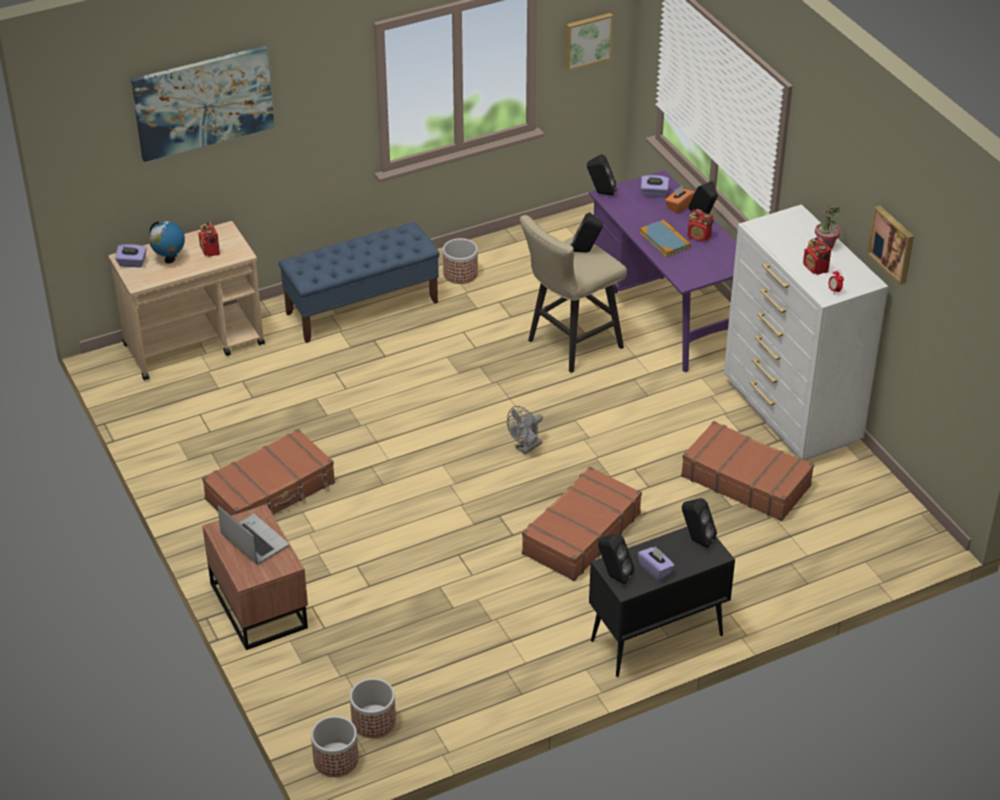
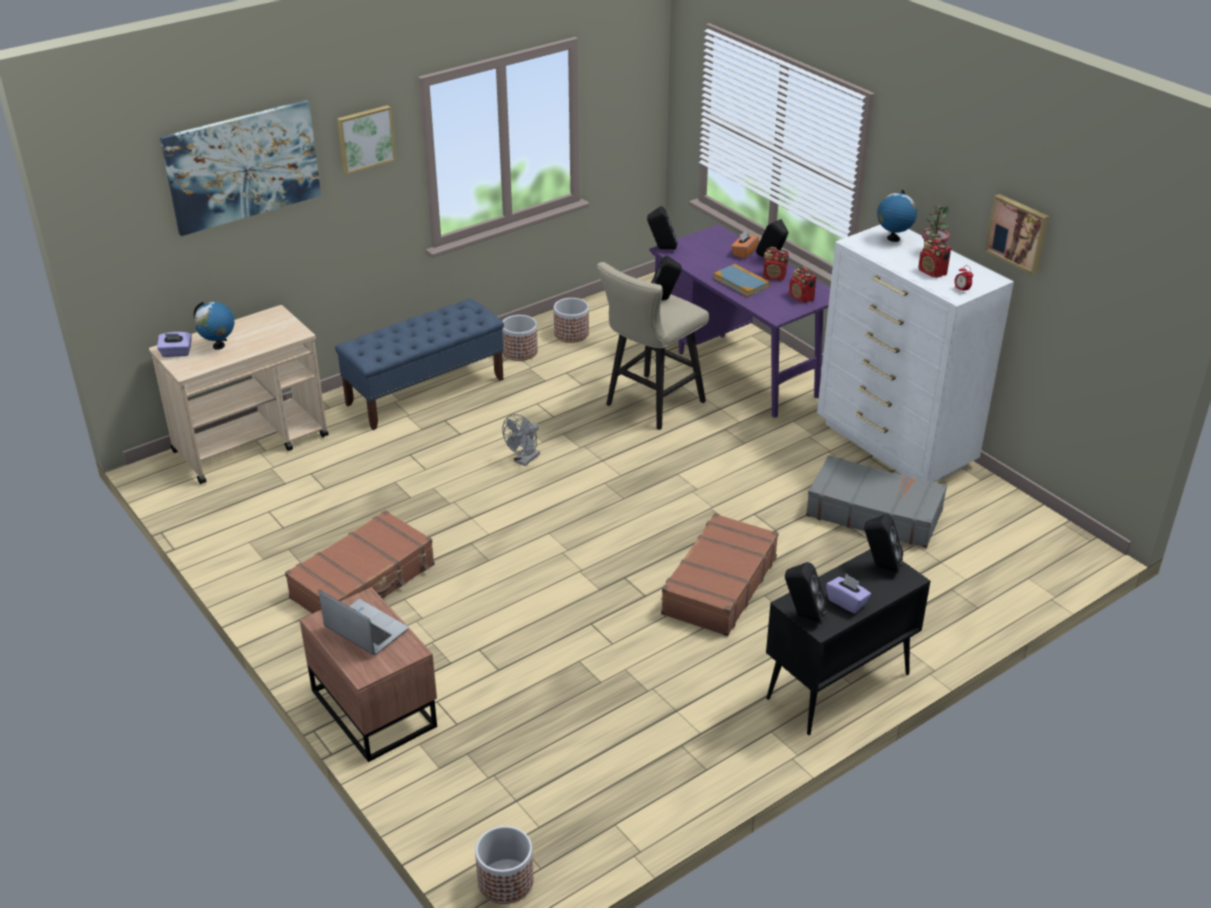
camera: 10 degrees left, 5 degrees down
radio [198,222,220,257] -> radio moved to [789,266,816,303]
planter [350,678,396,738] -> planter moved to [554,298,589,343]
grey fan [507,406,543,455] -> grey fan moved to [502,414,540,466]
picture [566,13,613,70] -> picture moved to [337,105,396,174]
purple tissue box [641,175,669,197] -> none
brown suitcase [681,421,814,521] -> grey suitcase [806,455,947,548]
none -> globe [877,190,917,242]

